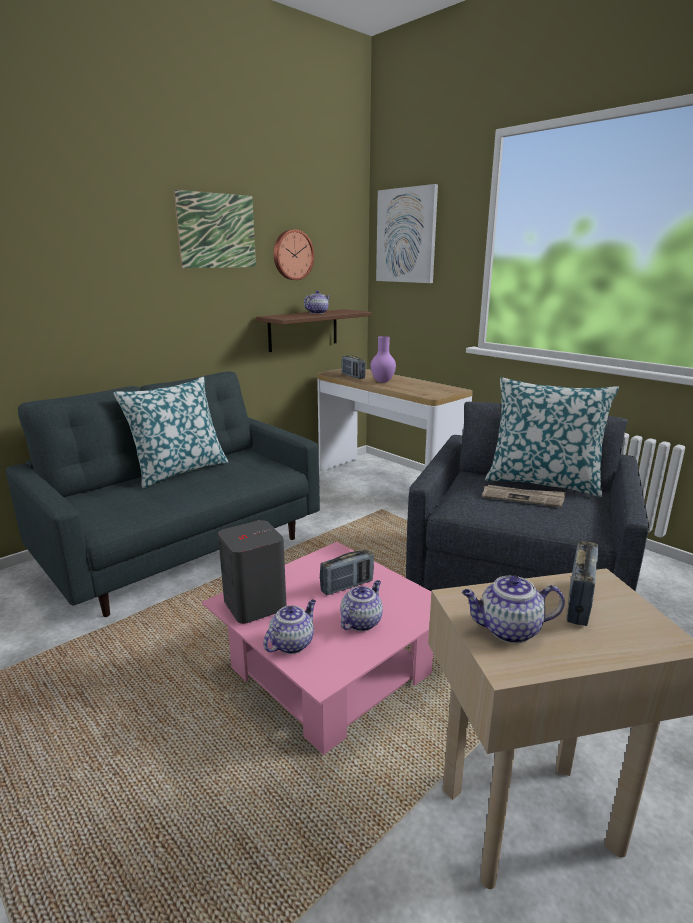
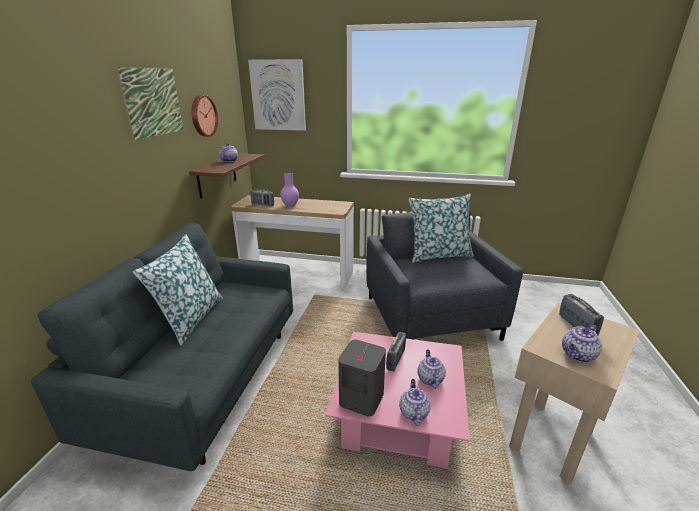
camera: 35 degrees left, 5 degrees up
newspaper [482,485,566,507] -> none

